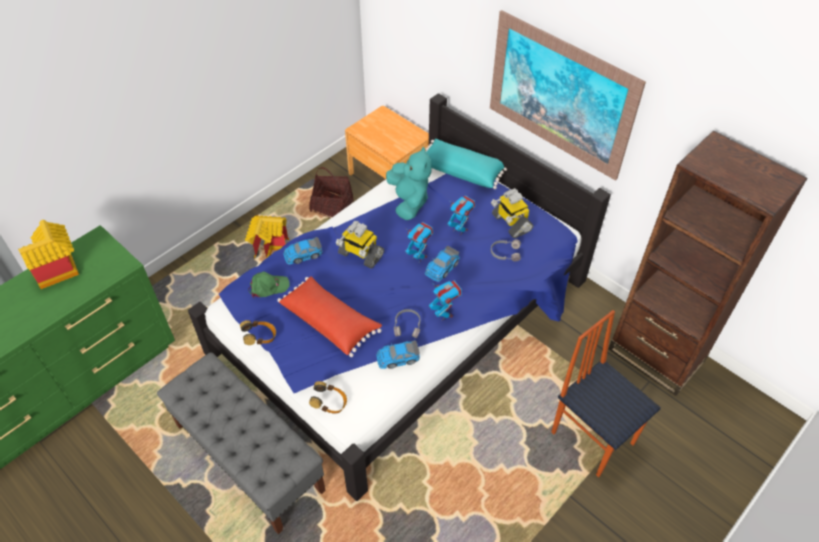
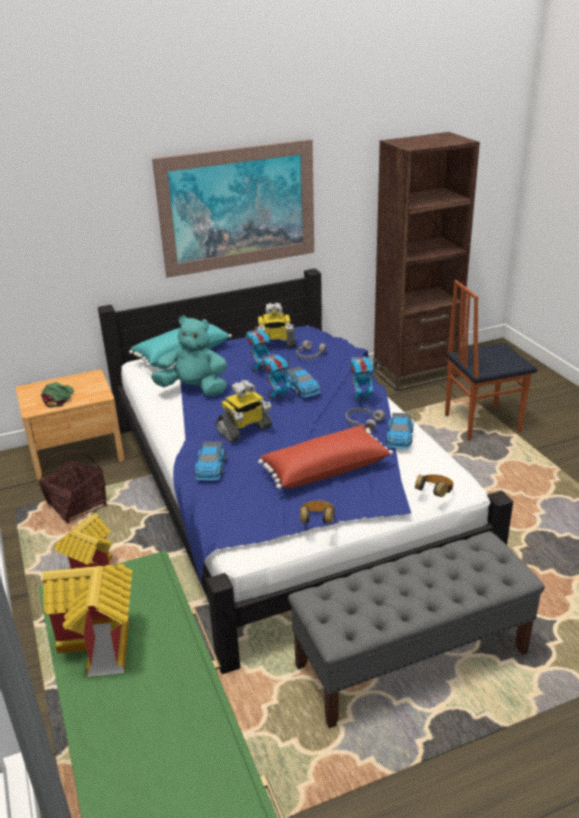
camera: 65 degrees left, 20 degrees down
green cap [249,271,290,299] -> green cap moved to [41,382,74,408]

